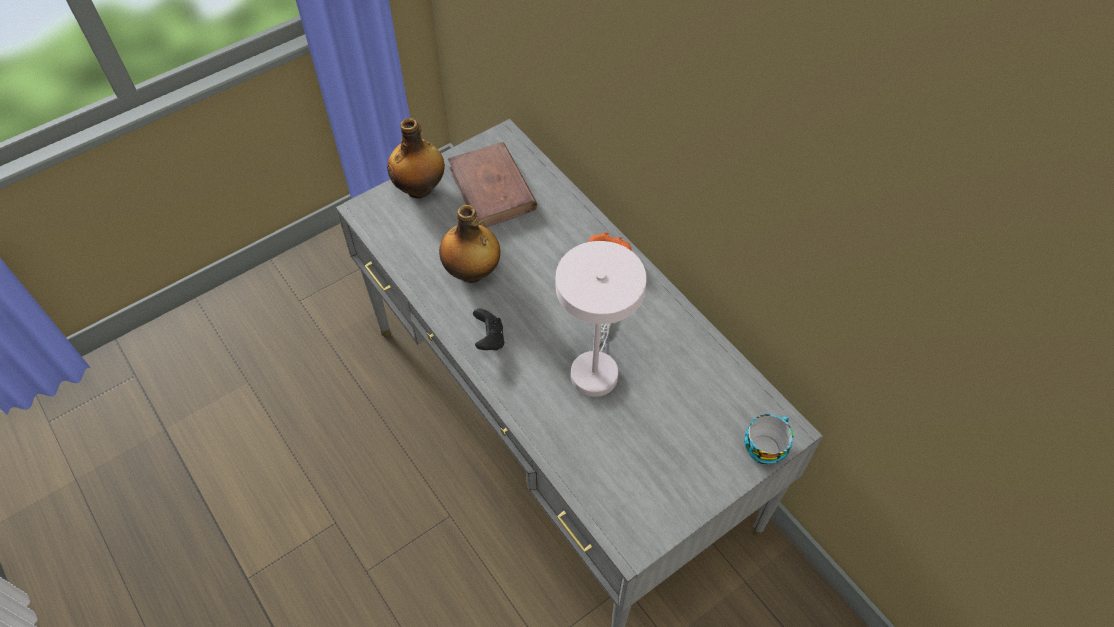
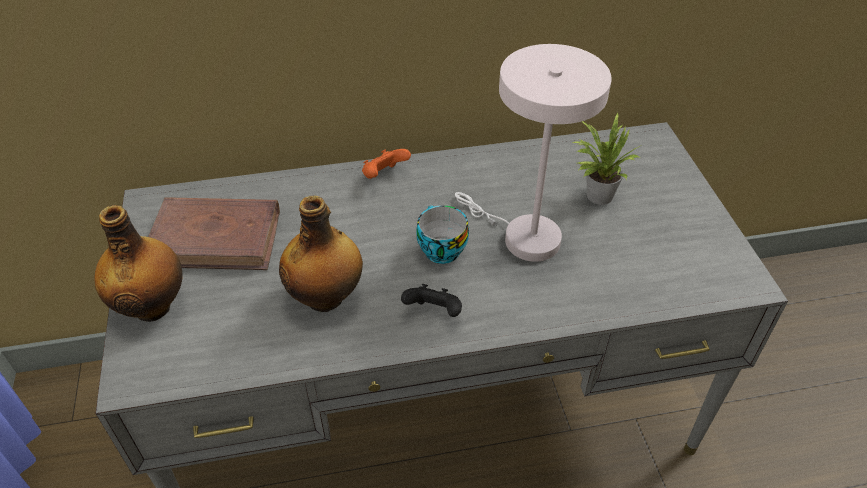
camera: 65 degrees left, 10 degrees down
cup [744,414,793,464] -> cup moved to [416,205,469,264]
none -> potted plant [572,113,640,205]

